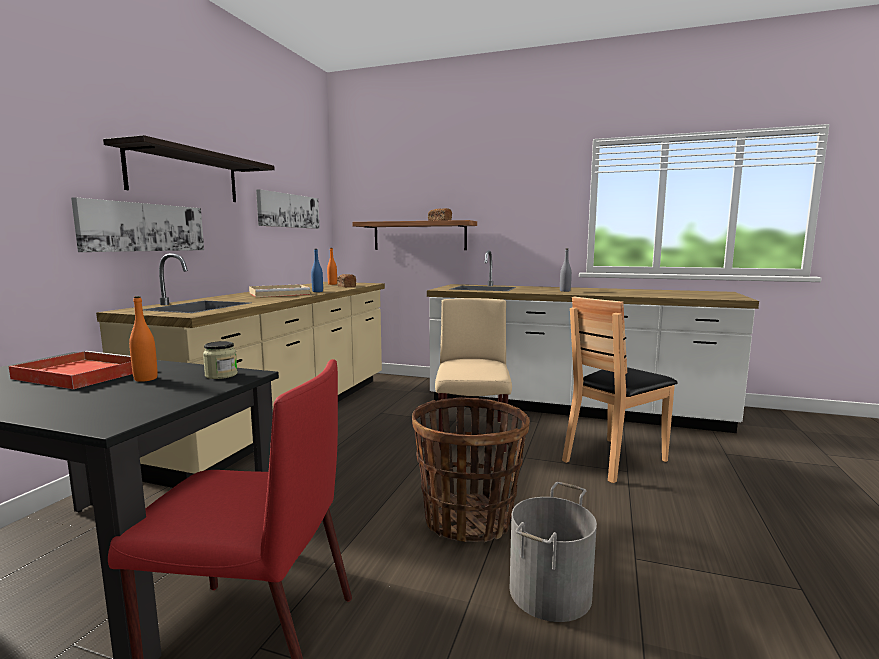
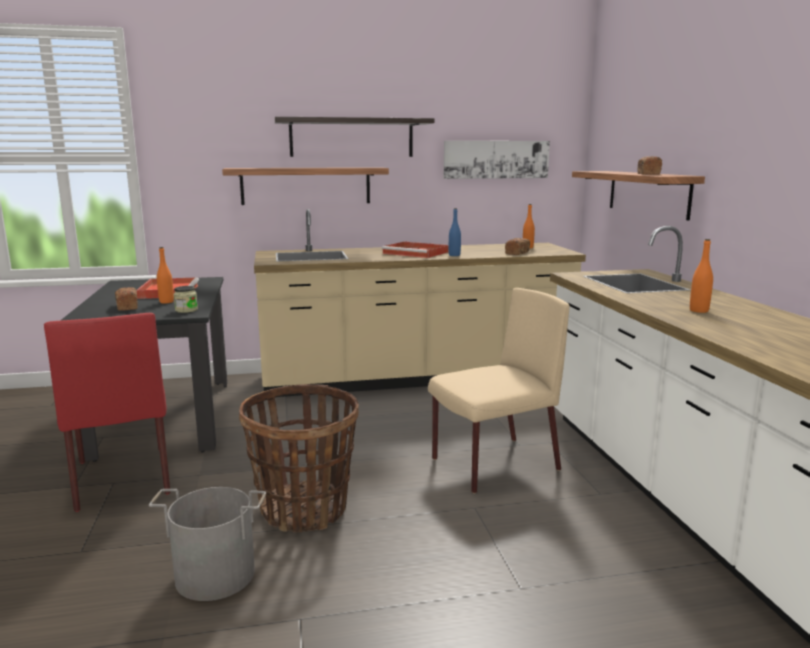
camera: 60 degrees right, 5 degrees up
picture [71,197,204,252] -> shelf [222,167,389,205]
beige tray [249,284,310,297] -> red tray [382,241,449,258]
grey bottle [560,249,572,292] -> orange bottle [690,239,713,313]
brown chair [562,296,678,483] -> none
none -> bread [115,287,138,311]

